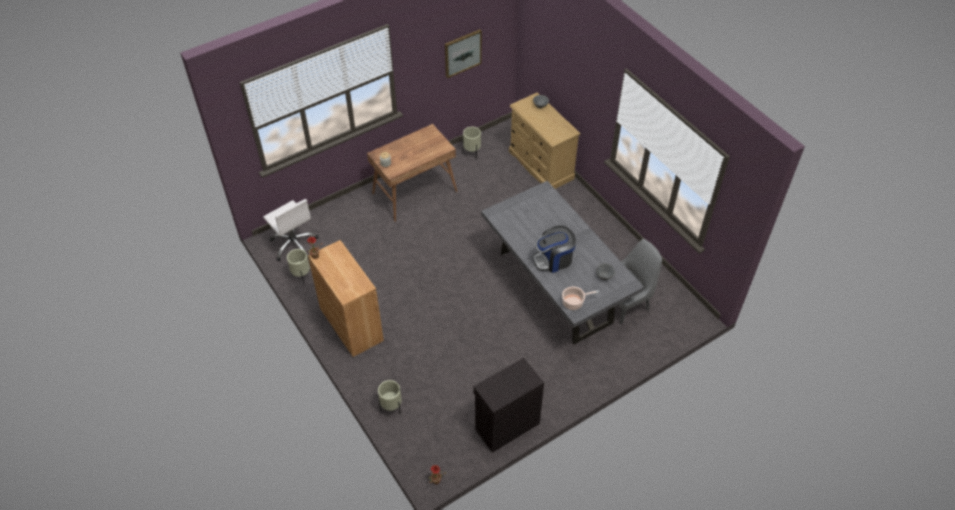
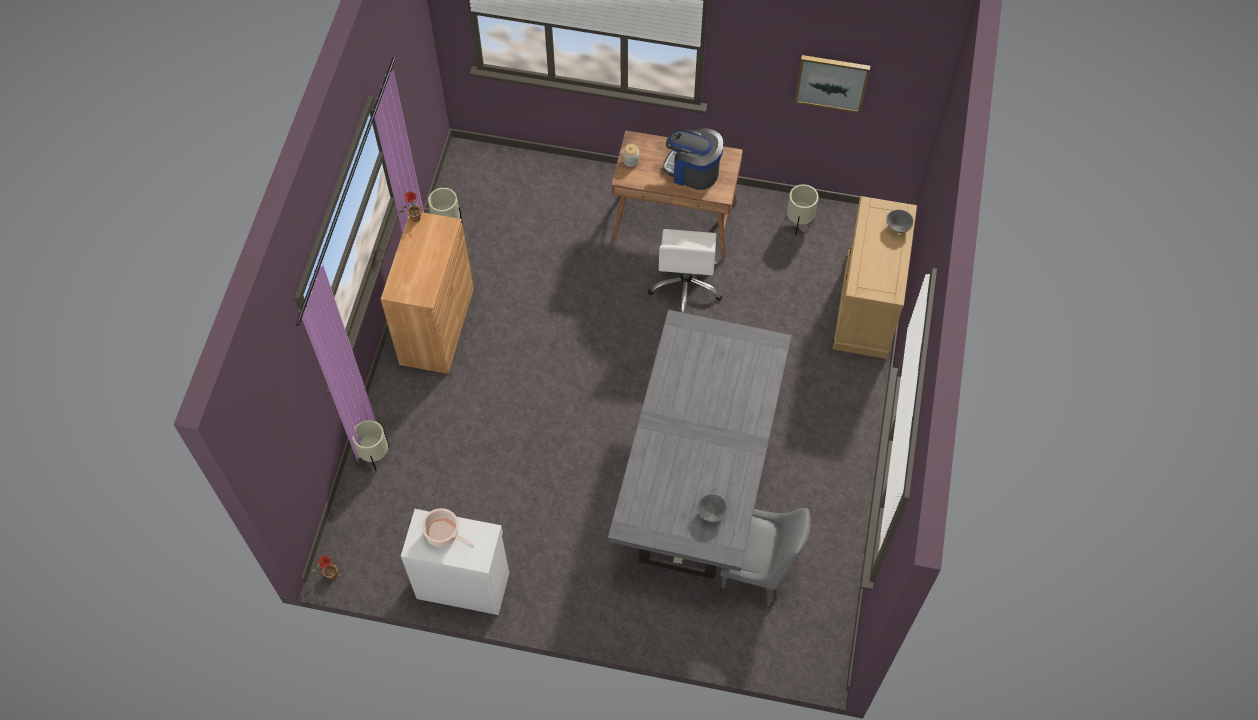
camera: 45 degrees right, 10 degrees up
white office chair [263,199,319,261] -> white office chair moved to [648,229,722,313]
black cabinet [473,358,544,453] -> white cabinet [401,509,509,615]
coffee machine [532,225,576,273] -> coffee machine moved to [662,127,723,190]
cooking pot [562,286,599,310] -> cooking pot moved to [422,508,474,548]

